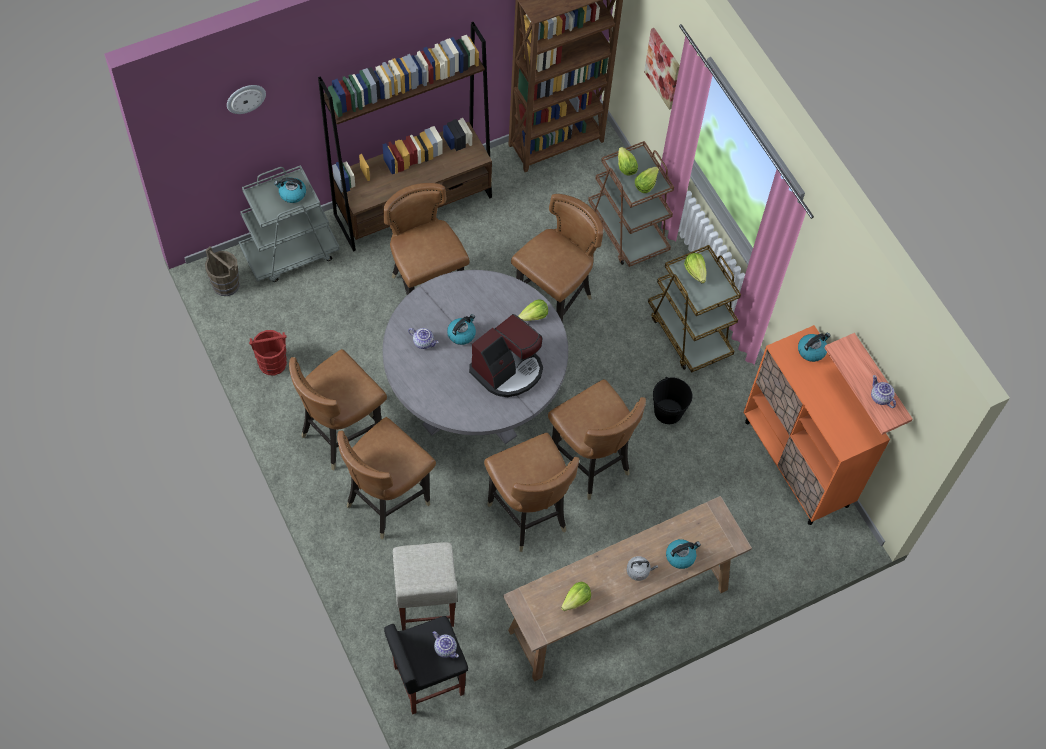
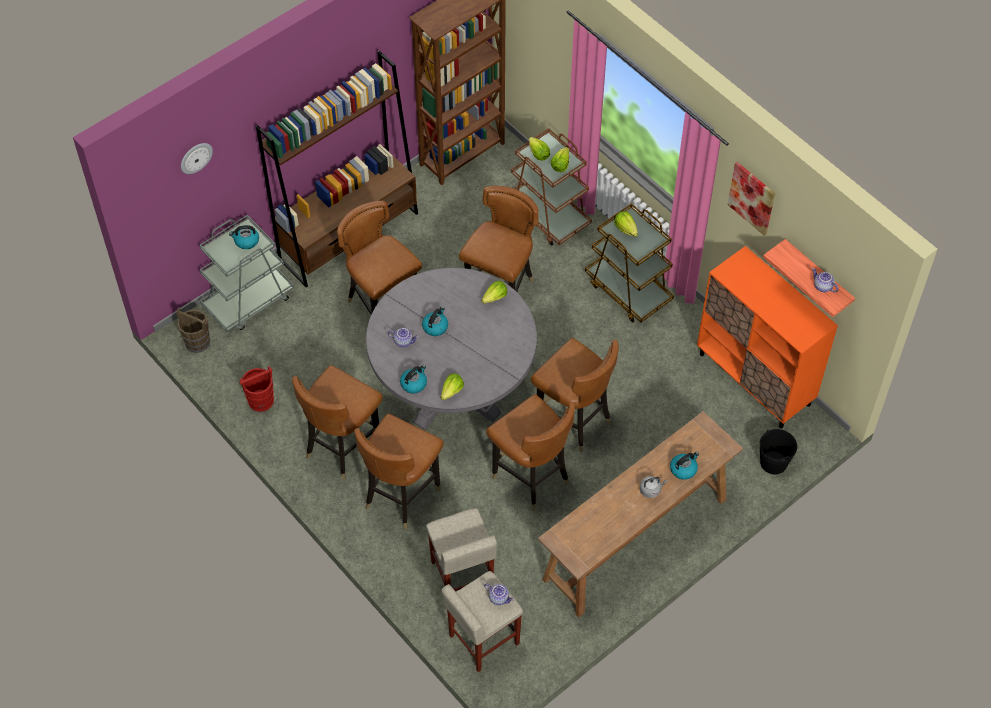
camera: 10 degrees left, 5 degrees down
black stool [384,616,468,714] -> beige stool [442,571,523,672]
coffee machine [469,314,543,397] -> none
lettuce [561,582,591,611] -> lettuce moved to [440,373,464,400]
picture [644,28,680,110] -> picture moved to [728,162,775,236]
black bucket [653,377,692,424] -> black bucket moved to [759,429,797,474]
kettle [798,333,830,362] -> kettle moved to [400,365,427,394]

